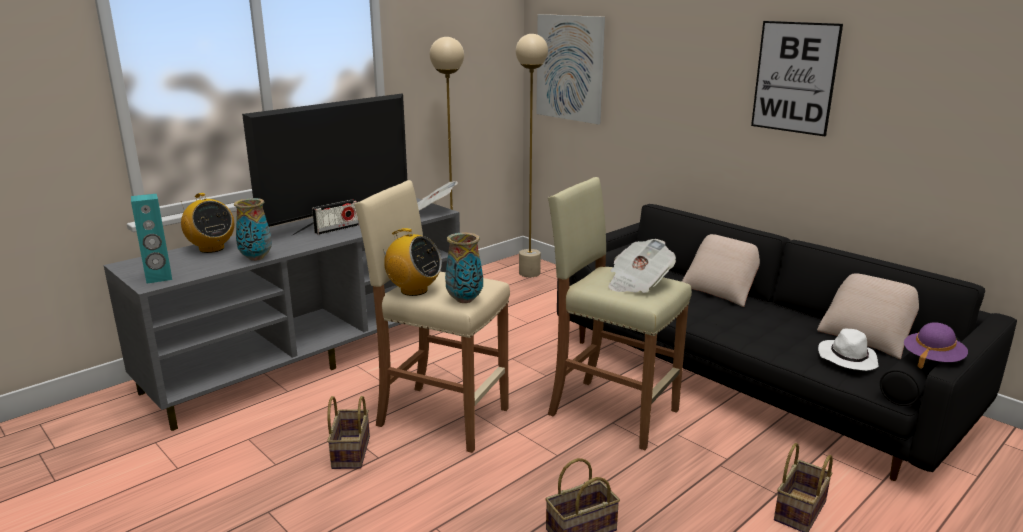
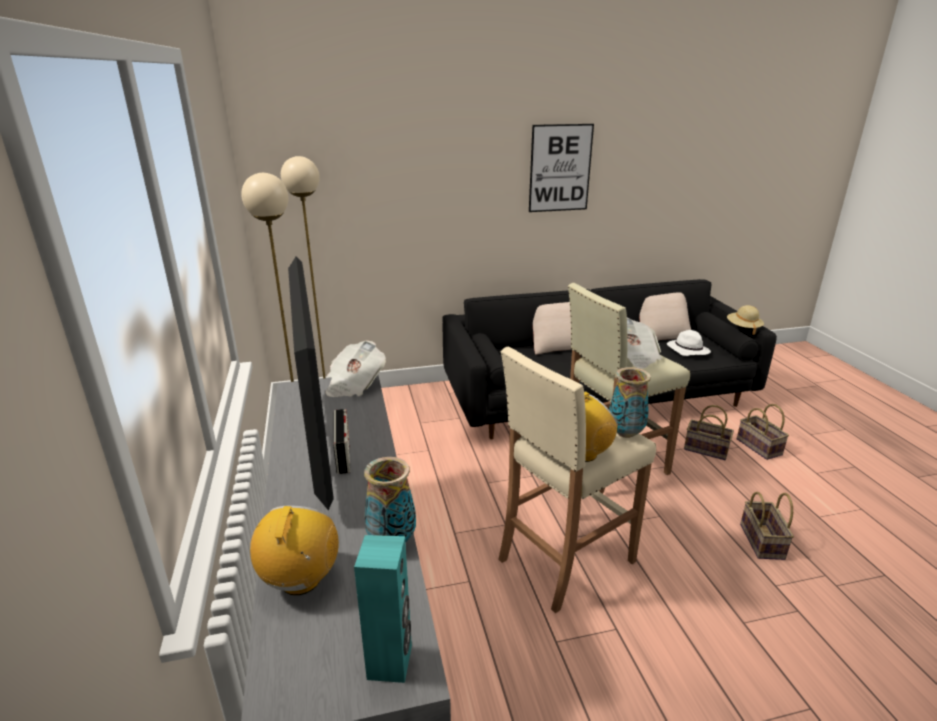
camera: 60 degrees left, 5 degrees up
radio [181,193,234,253] -> radio turned 75 degrees counterclockwise [250,505,339,595]
basket [327,396,370,469] -> basket moved to [684,405,734,460]
picture [536,14,605,125] -> none
purple hat [904,322,968,369] -> beige hat [727,305,764,335]

